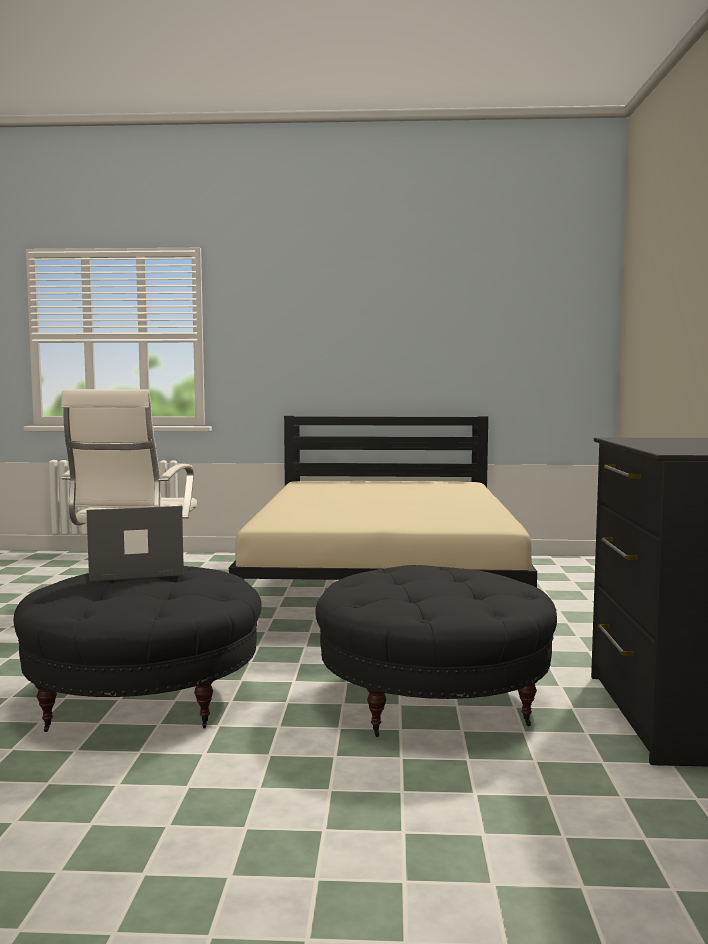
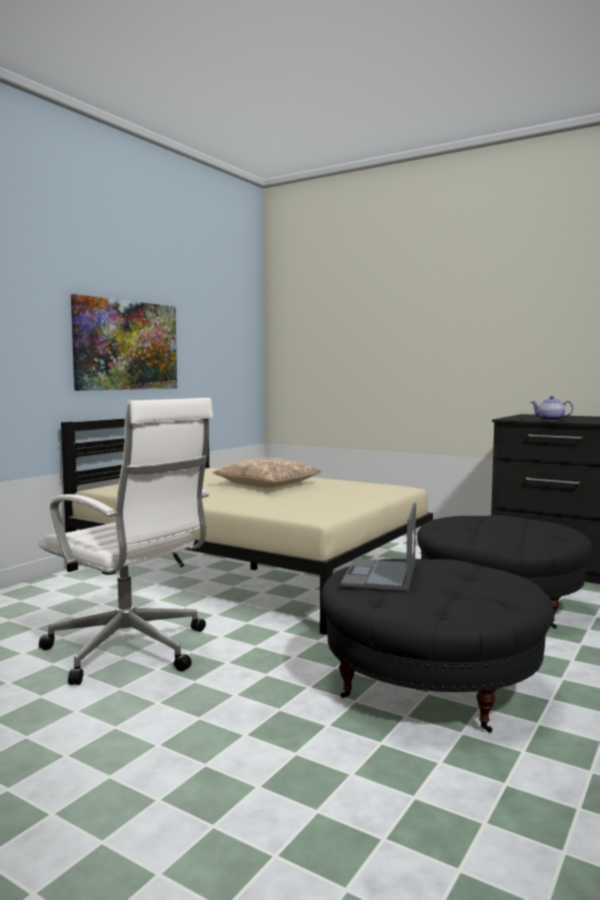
camera: 60 degrees left, 0 degrees up
none -> picture [71,294,177,391]
none -> beige pillow [213,457,321,488]
none -> teapot [531,396,573,421]

